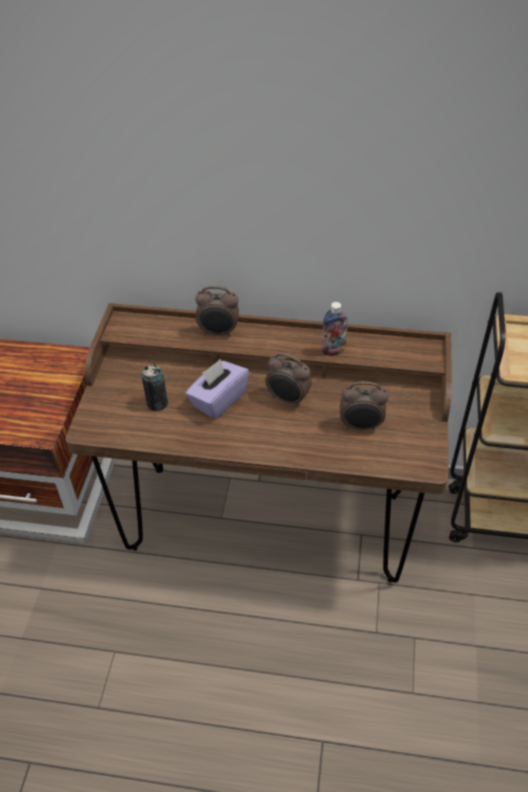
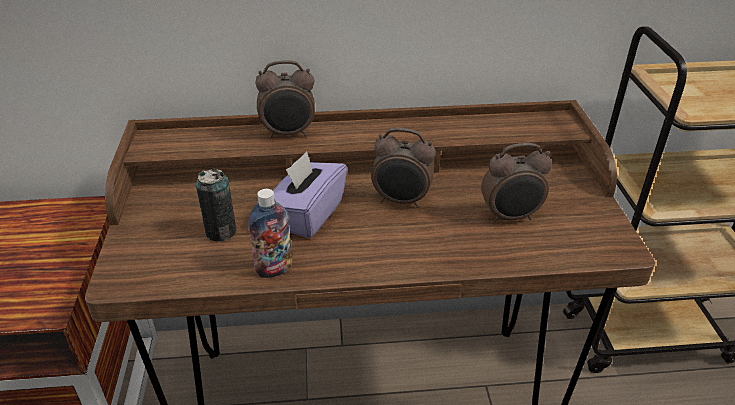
camera: 15 degrees left, 10 degrees down
bottle [321,302,348,356] -> bottle moved to [248,189,293,278]

